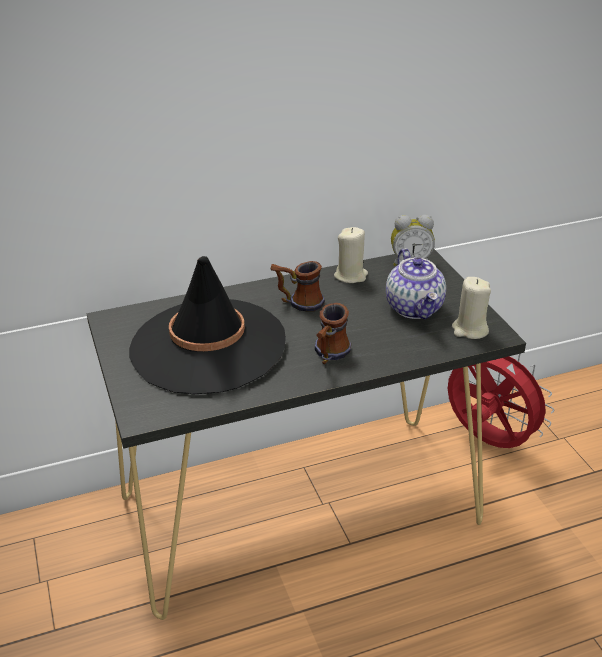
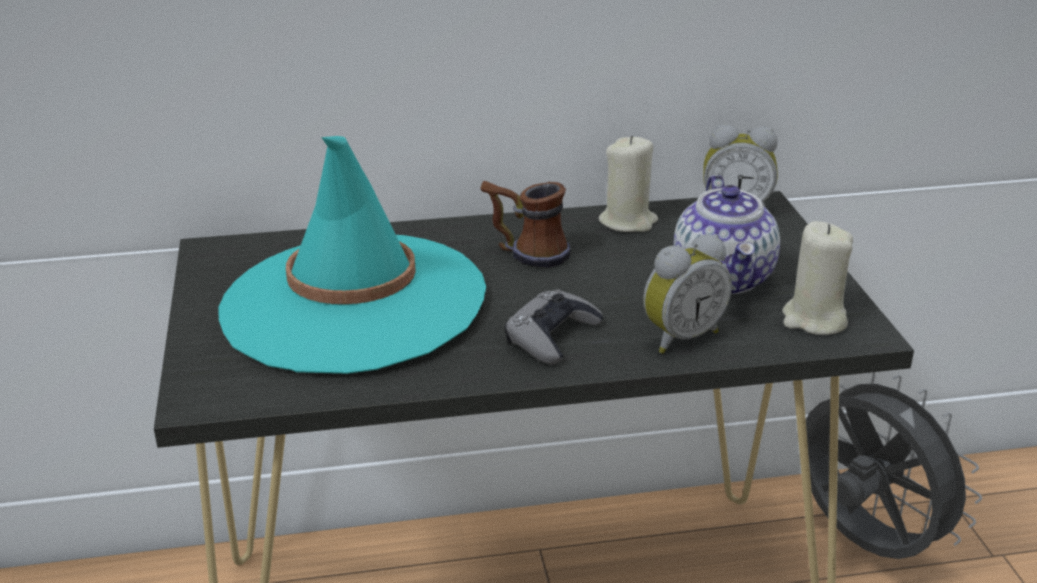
camera: 10 degrees right, 5 degrees down
black hat [129,256,286,395] -> turquoise hat [218,136,486,374]
mug [315,303,351,364] -> grey game controller [505,289,603,365]
red fan [448,354,554,448] -> grey fan [806,372,982,559]
none -> alarm clock [643,234,732,354]

